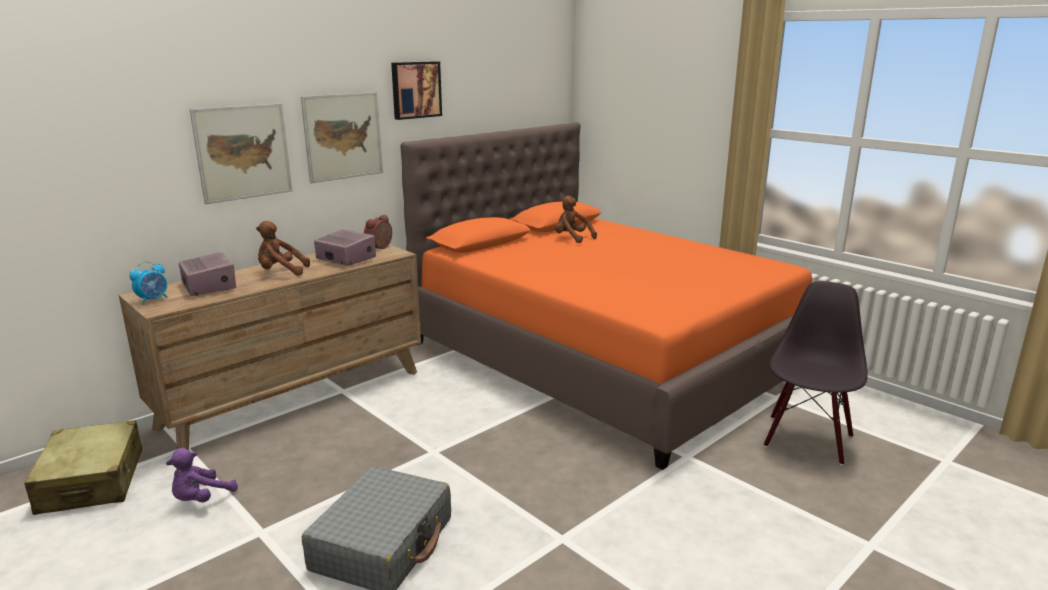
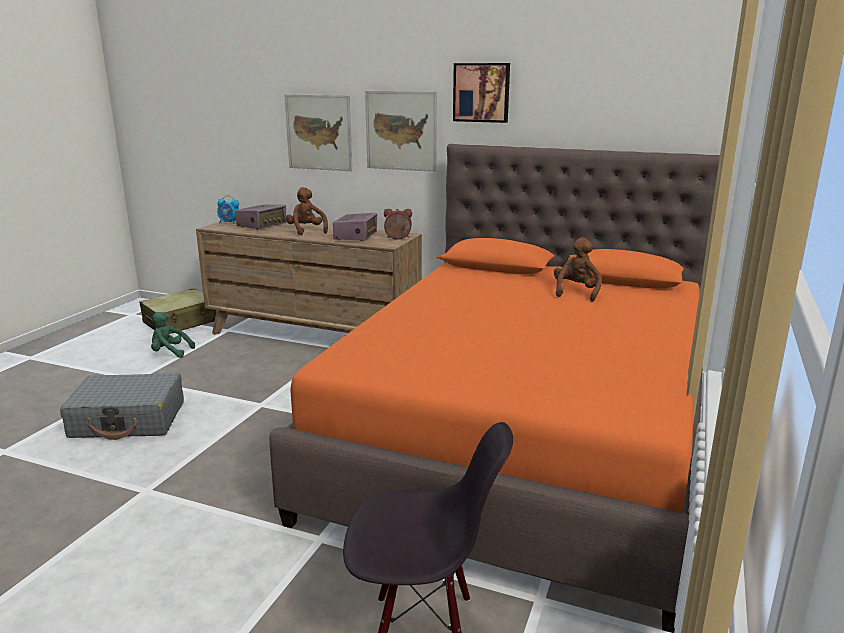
camera: 65 degrees right, 0 degrees up
purple plush toy [166,448,238,503] -> green plush toy [151,312,195,358]

